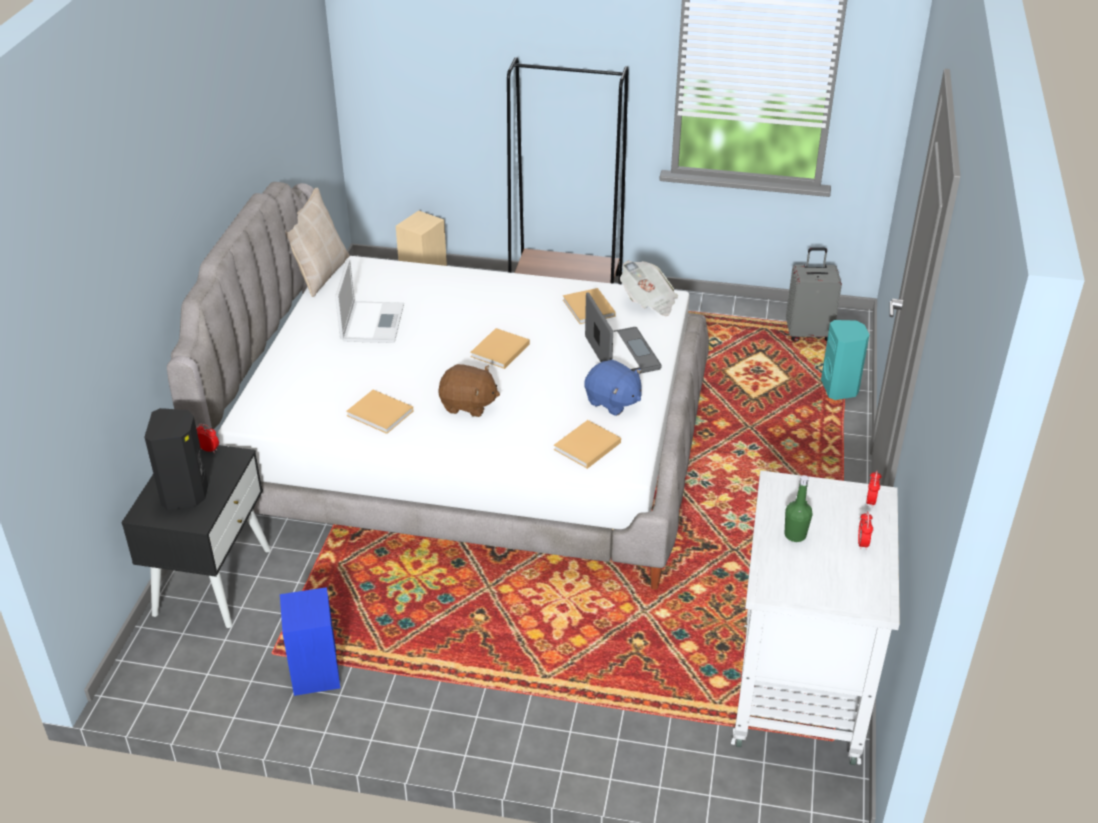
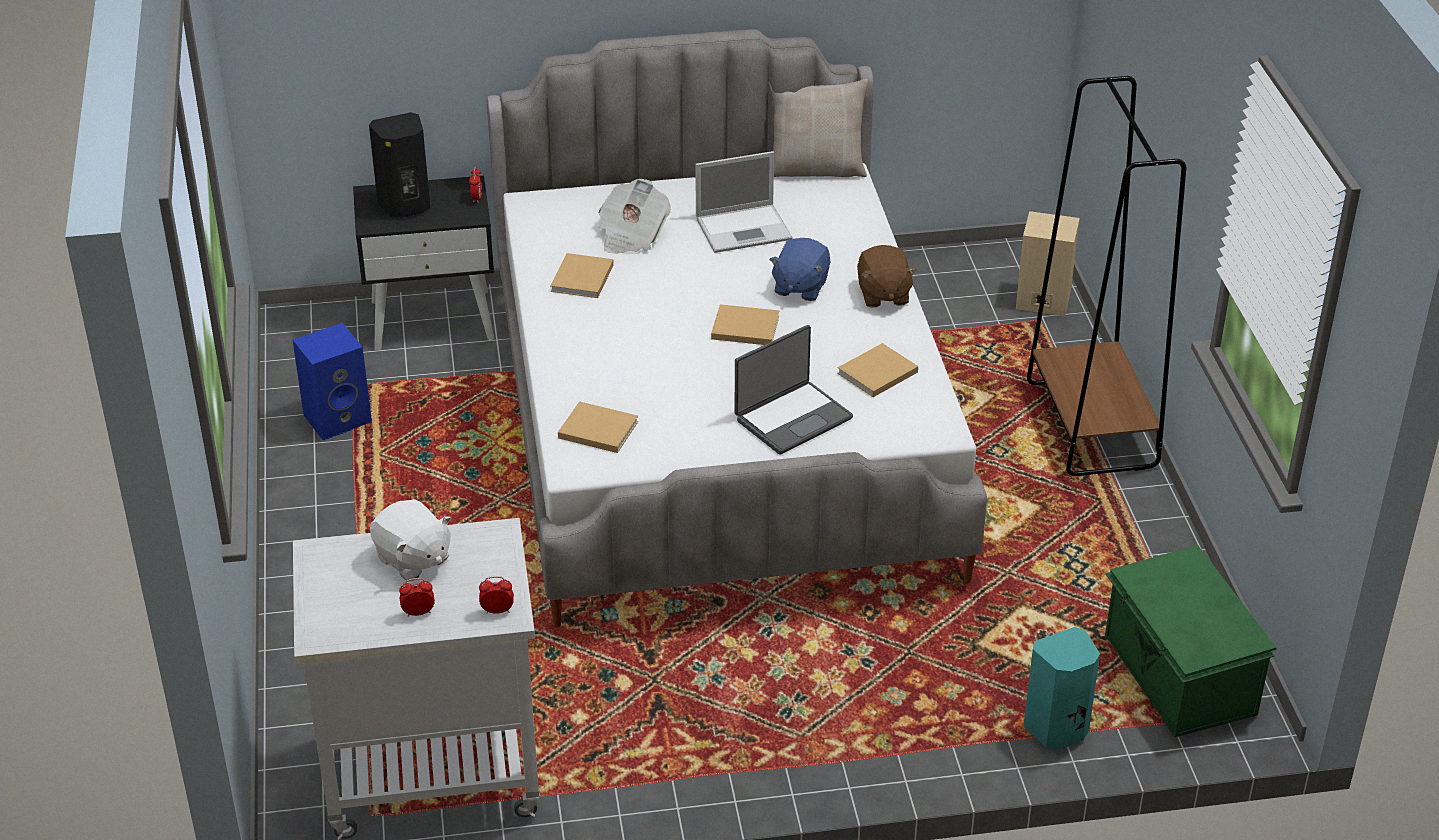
camera: 70 degrees right, 0 degrees up
brown plush toy [438,364,500,417] -> brown plush toy moved to [857,245,917,308]
blue plush toy [584,360,642,416] -> blue plush toy moved to [769,238,831,301]
newspaper [620,261,678,316] -> newspaper moved to [599,179,671,254]
green bottle [785,475,813,542] -> white plush toy [370,499,451,581]
grey suitcase [786,247,842,342] -> green storage box [1105,545,1276,737]

